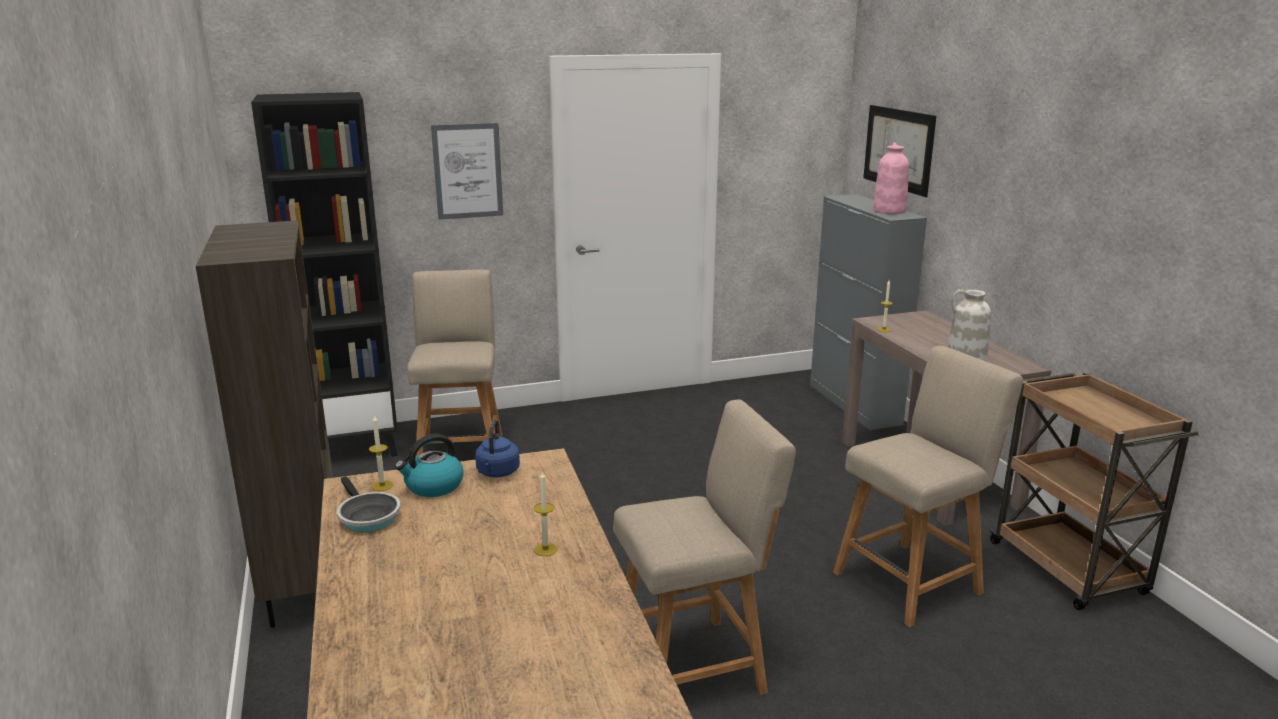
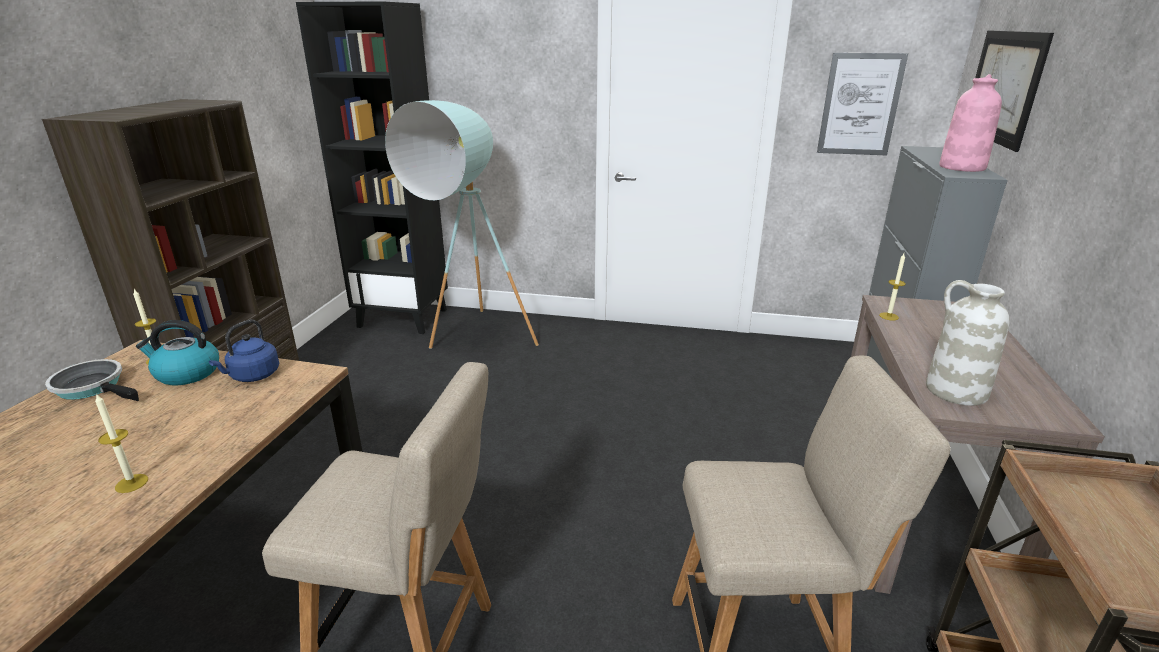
camera: 30 degrees right, 5 degrees up
frying pan [337,476,401,532] -> frying pan turned 120 degrees clockwise [45,359,139,401]
beige chair [407,270,502,456] -> turquoise floor lamp [385,100,539,349]
picture [431,123,503,220] -> picture moved to [817,53,908,155]

